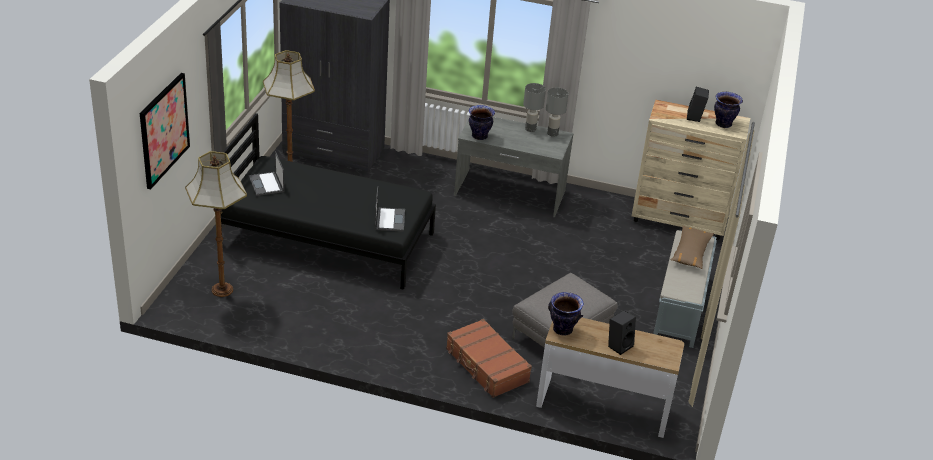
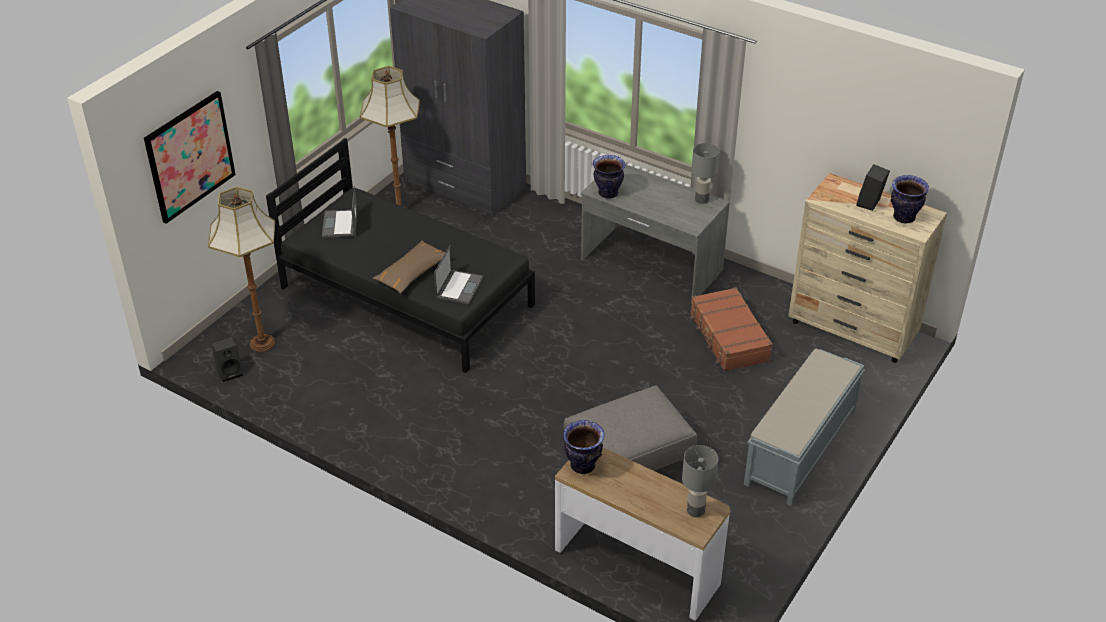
camera: 20 degrees right, 5 degrees up
brown suitcase [446,319,532,398] -> brown suitcase moved to [690,287,773,372]
grey table lamp [523,83,546,132] -> grey table lamp moved to [682,445,718,517]
black speaker [608,311,636,355] -> black speaker moved to [211,337,243,382]
brown pillow [671,226,714,269] -> brown pillow moved to [373,241,445,294]

